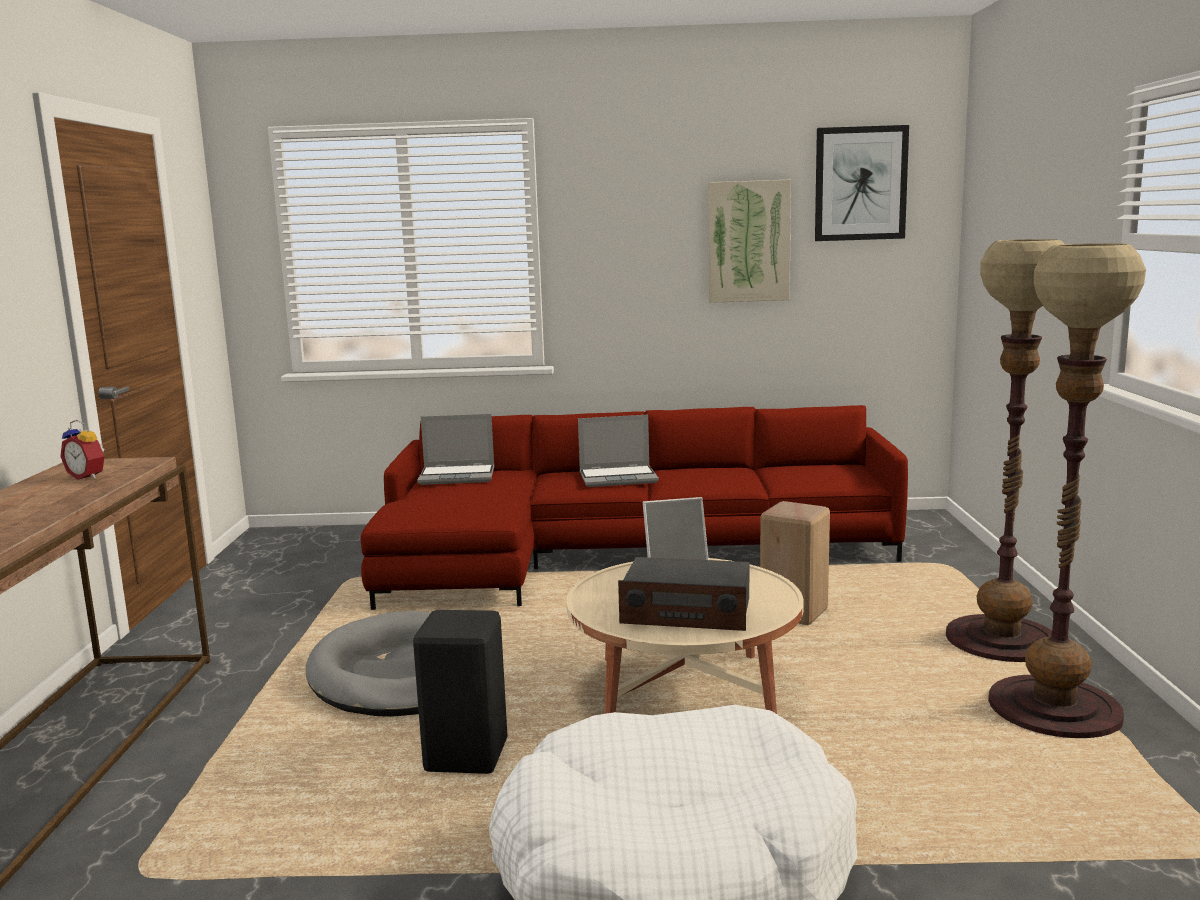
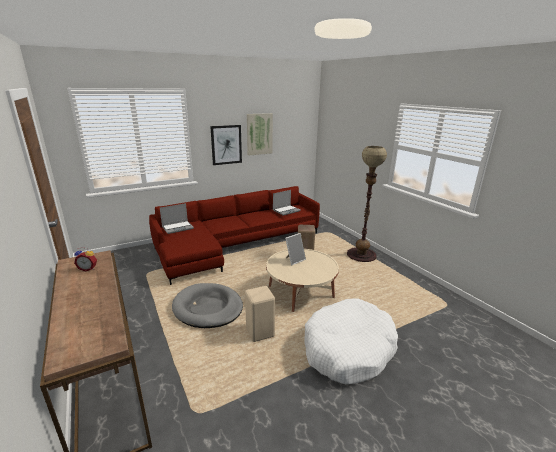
camera: 30 degrees left, 10 degrees up
black stool [413,610,508,774] -> beige stool [245,286,275,342]
laptop [578,415,659,487] -> laptop moved to [273,190,301,216]
radio [618,557,749,631] -> none
picture [815,125,909,241] -> picture moved to [210,125,242,165]
floor lamp [988,243,1146,738] -> none

